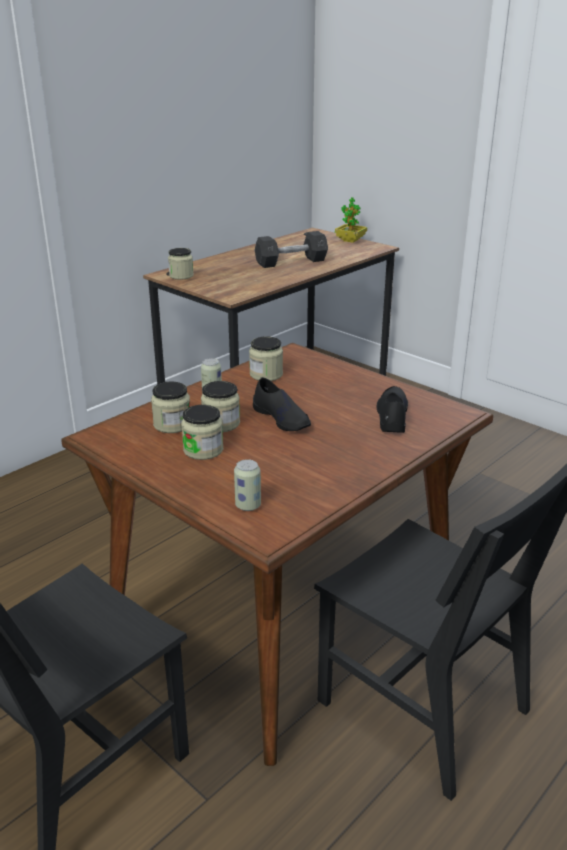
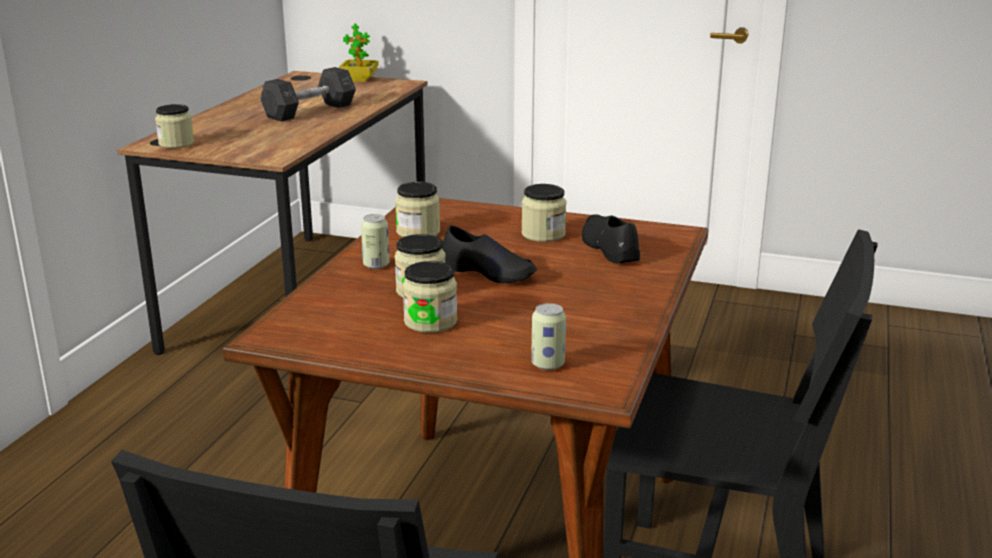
camera: 25 degrees left, 5 degrees down
jar [151,381,190,433] -> jar moved to [521,184,566,242]

